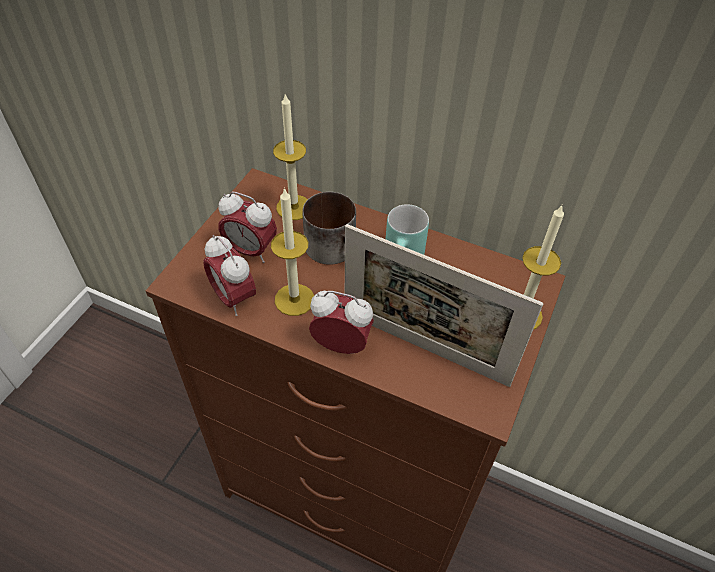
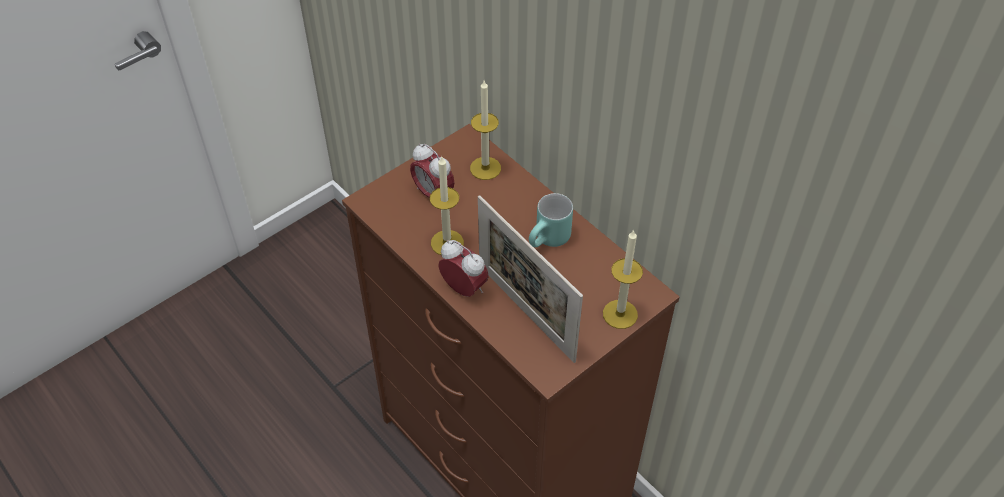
camera: 25 degrees right, 0 degrees up
alarm clock [203,235,256,316] -> none
mug [302,192,356,265] -> none

